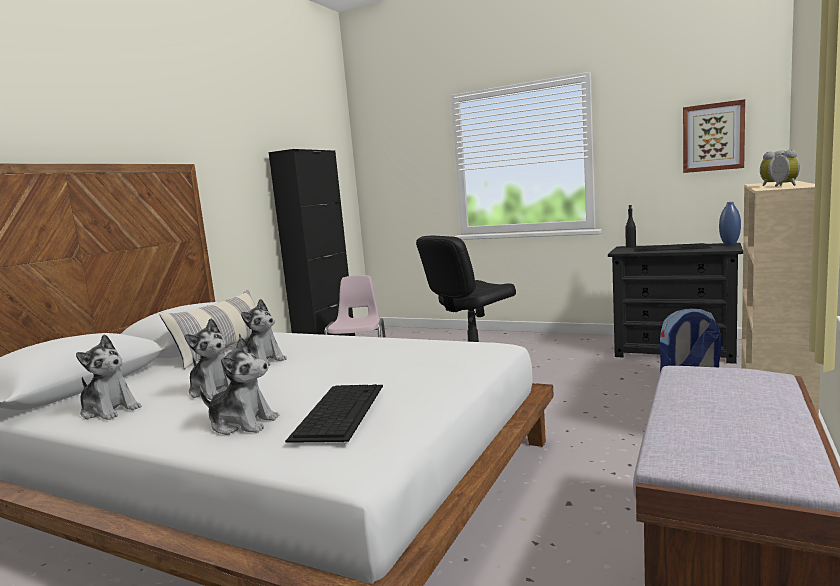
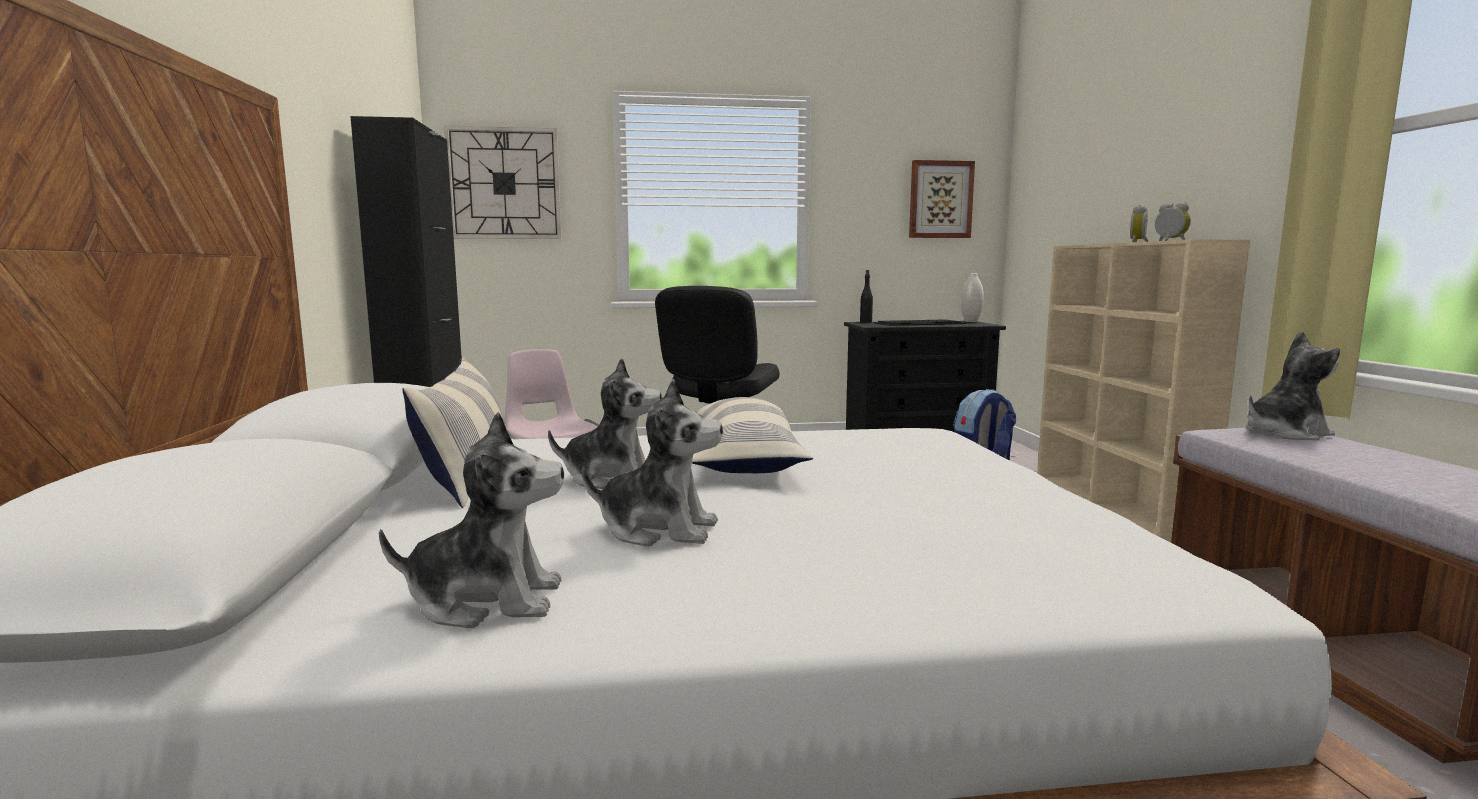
camera: 35 degrees left, 0 degrees up
plush toy [200,337,279,435] -> plush toy moved to [1246,331,1340,440]
keyboard [285,384,383,443] -> none
blue vase [719,202,741,245] -> white vase [961,273,984,322]
none -> wall clock [444,126,562,239]
none -> pillow [692,397,813,473]

